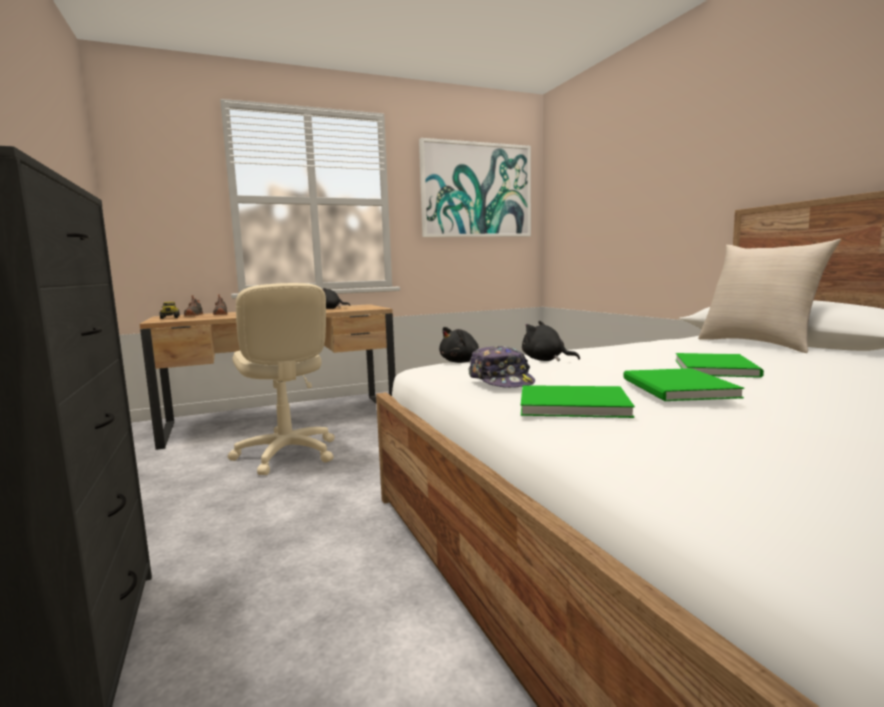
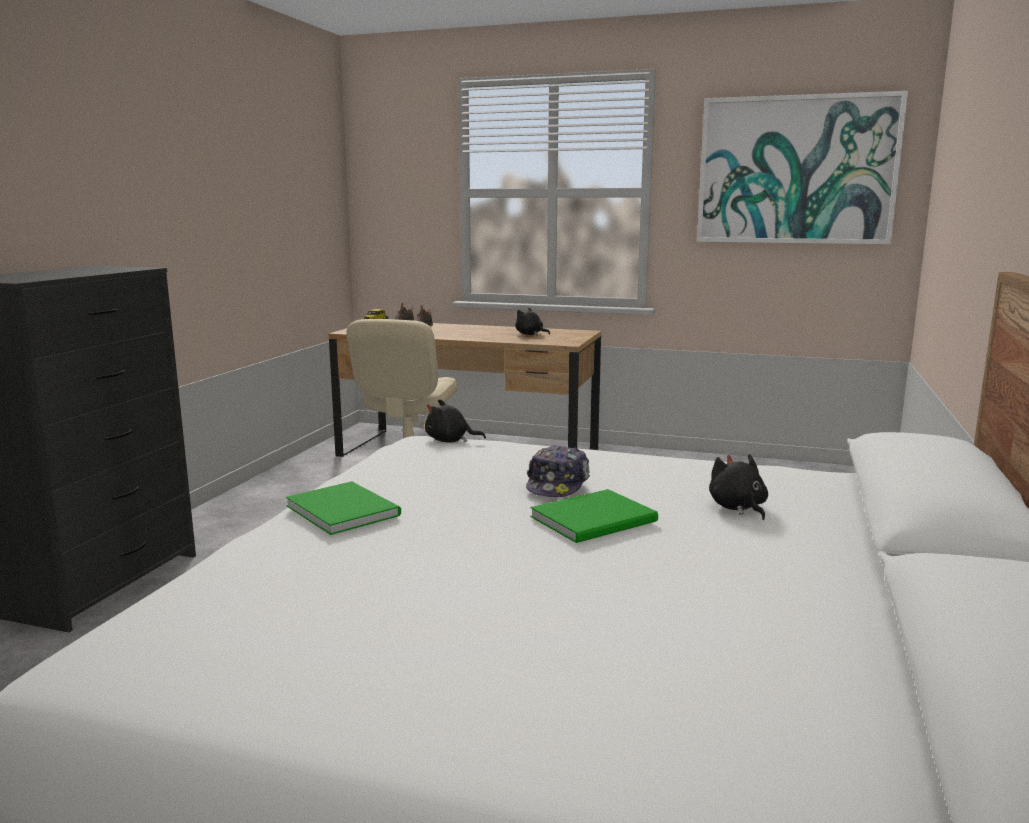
camera: 40 degrees right, 5 degrees up
cap [469,345,535,388] -> cap moved to [526,444,590,497]
black plush toy [522,321,580,361] -> black plush toy moved to [709,454,768,520]
green book [623,368,744,401] -> none
beige pillow [698,239,841,353] -> none

